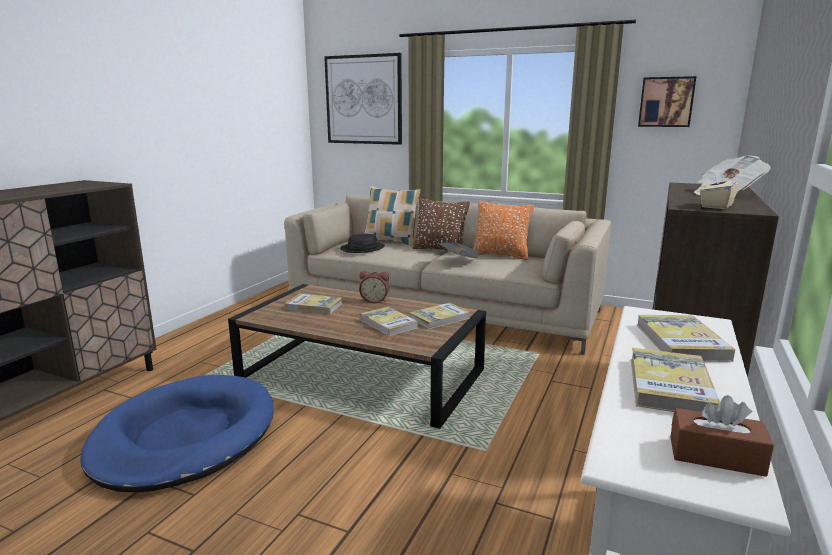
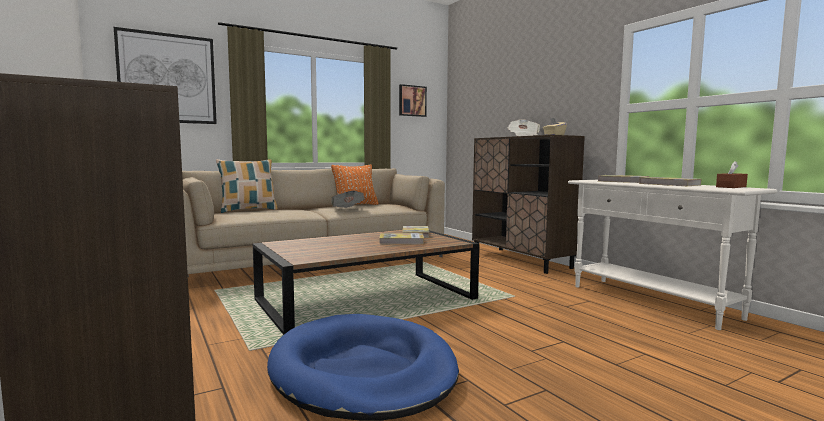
camera: 55 degrees left, 10 degrees down
book [285,294,343,314] -> none
black hat [340,234,385,253] -> none
alarm clock [359,271,390,303] -> none
brown pillow [412,198,470,250] -> none

